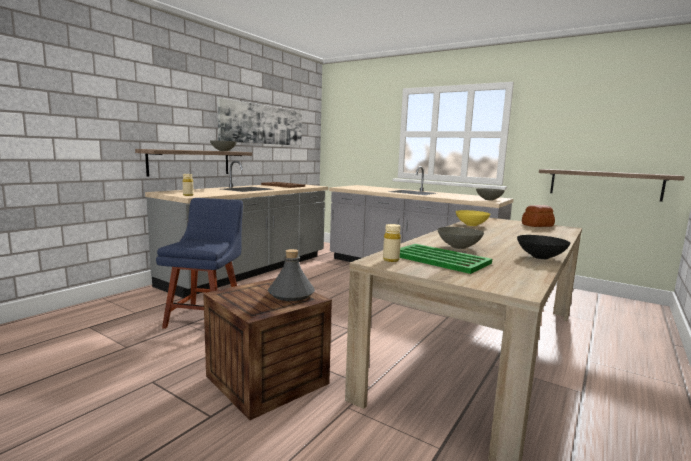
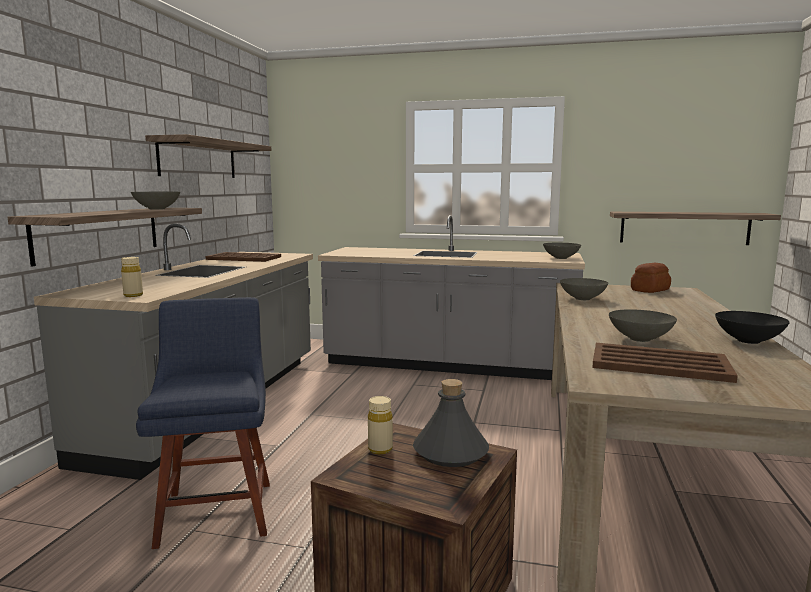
camera: 20 degrees left, 0 degrees up
picture [217,98,302,146] -> shelf [145,134,271,178]
beige bottle [383,224,401,262] -> beige bottle moved to [368,396,393,454]
green tray [400,244,492,274] -> brown tray [592,343,738,383]
yellow bowl [456,210,491,226] -> grey bowl [560,278,609,300]

